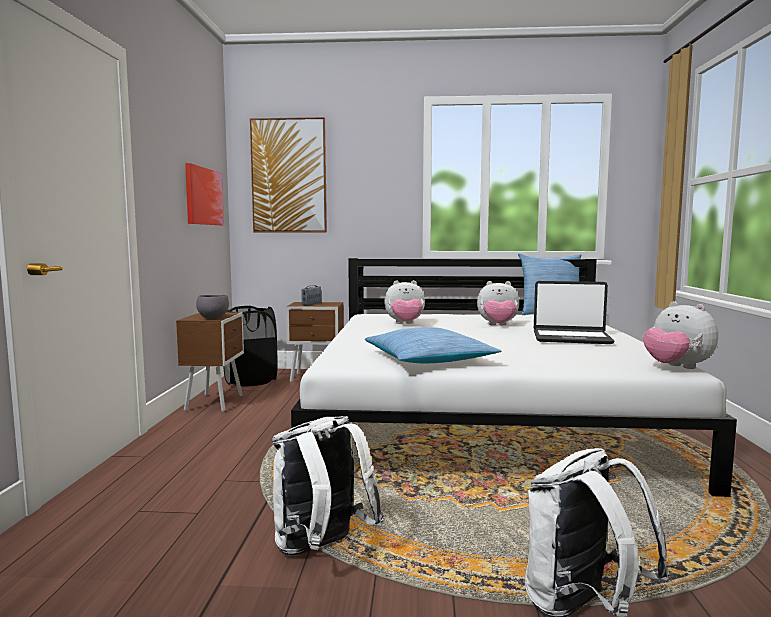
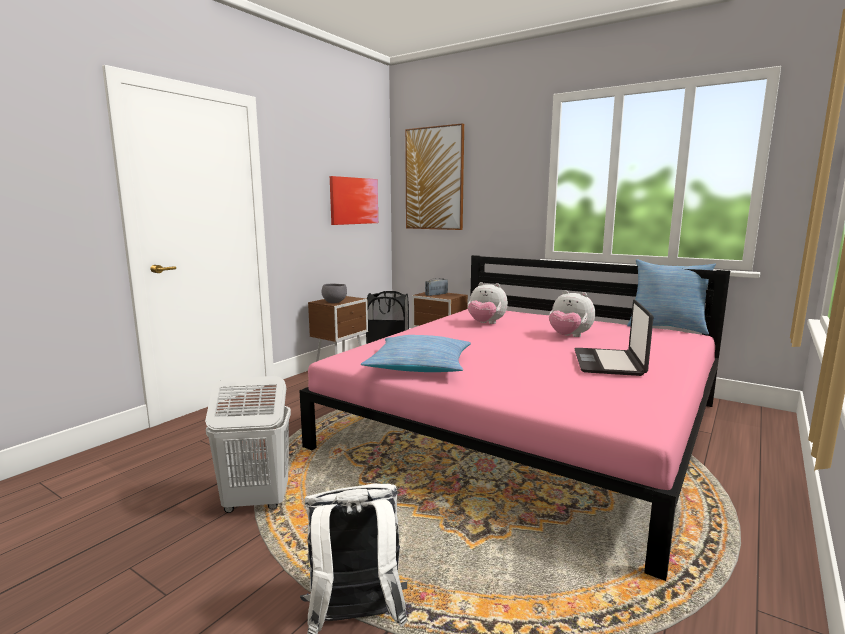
camera: 30 degrees right, 5 degrees up
white backpack [272,416,384,555] -> white laundry basket [205,376,291,513]
white bed [291,258,737,497] -> pink bed [299,255,730,581]
laptop [534,281,614,344] -> laptop turned 60 degrees clockwise [574,300,654,376]
plush toy [643,301,718,369] -> none

